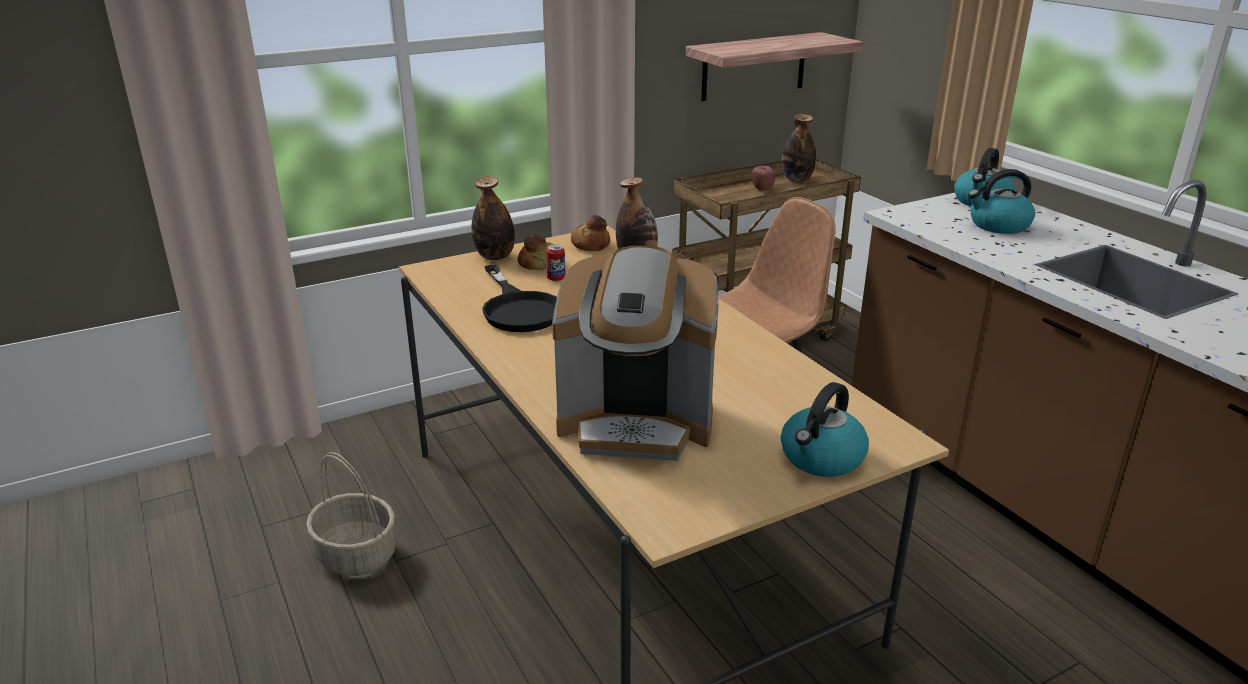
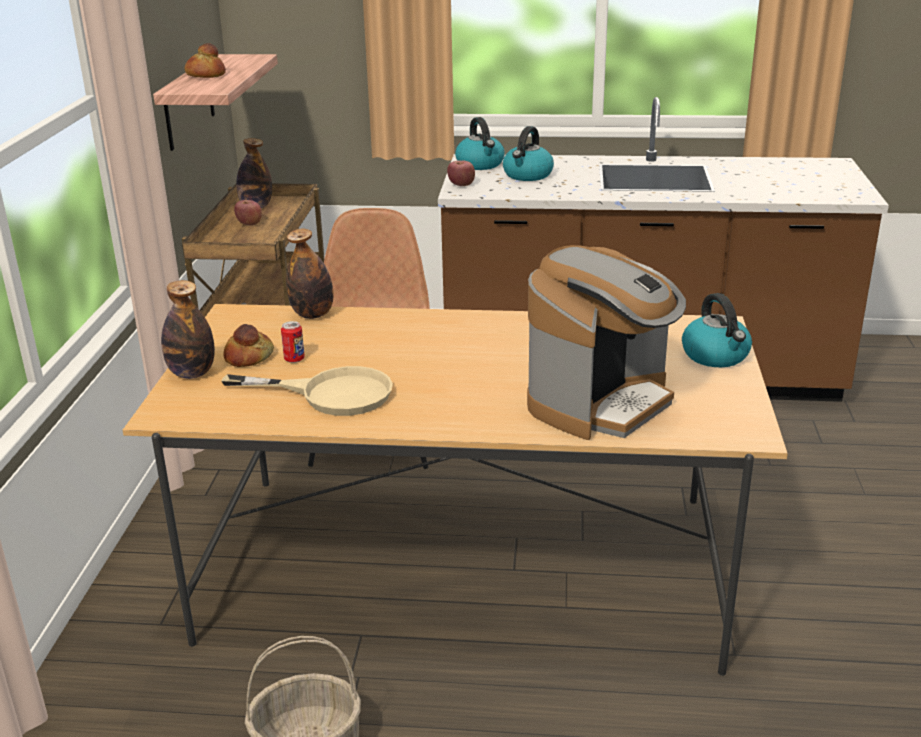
camera: 55 degrees left, 0 degrees up
black frying pan [482,264,557,332] -> beige frying pan [222,366,393,416]
bread [571,215,610,251] -> bread moved to [185,43,226,78]
none -> apple [447,161,475,186]

